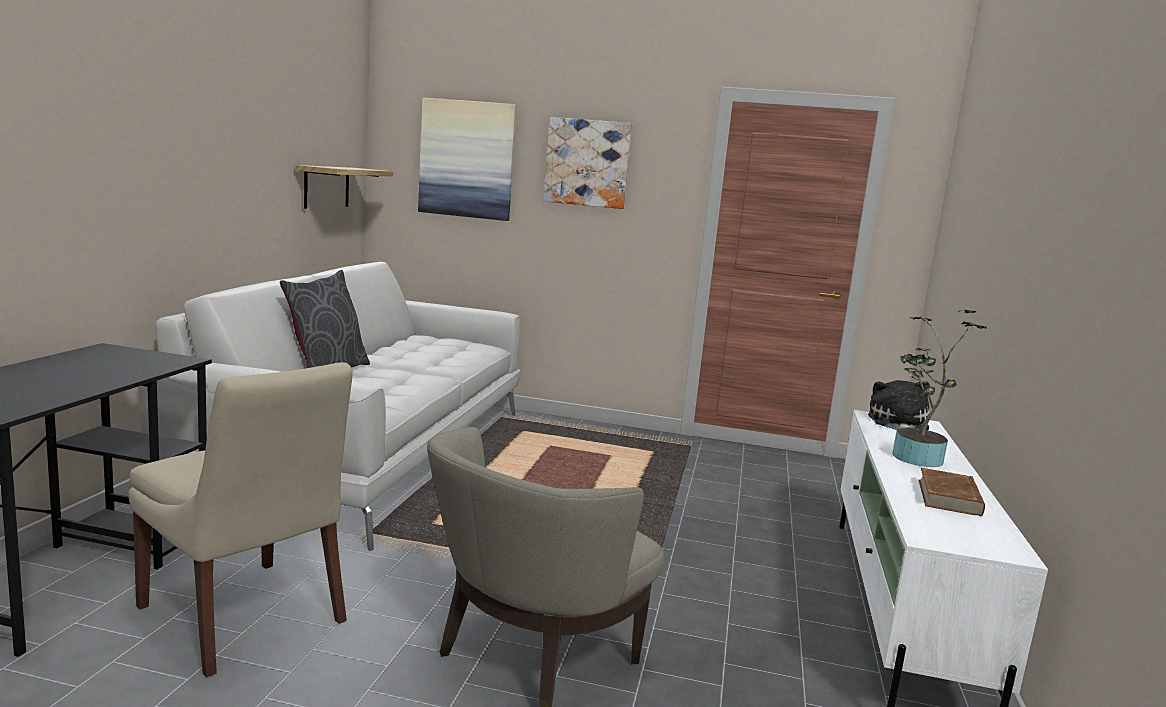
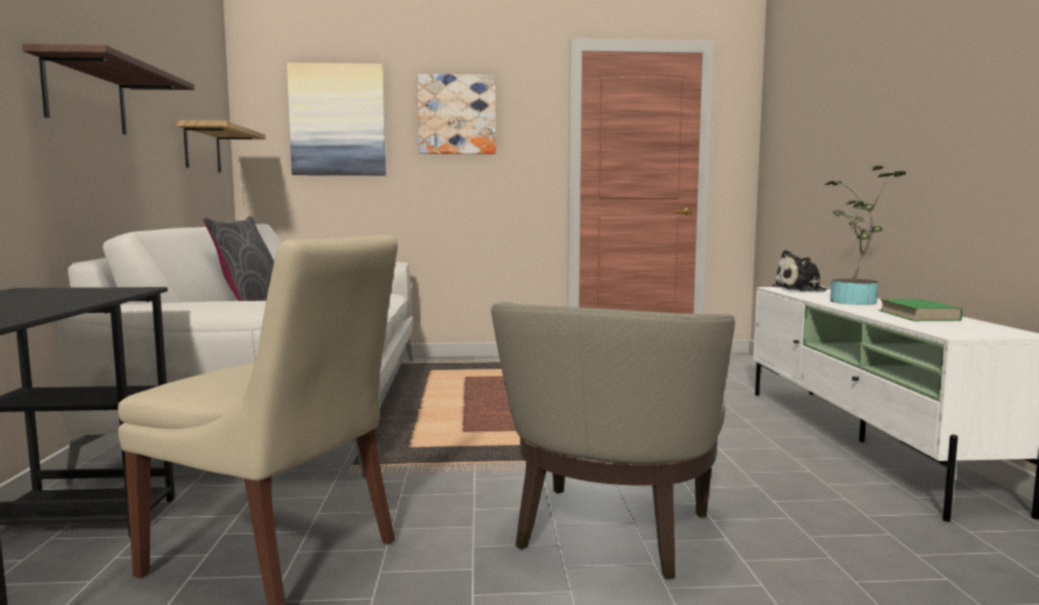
camera: 15 degrees left, 5 degrees down
plush toy [868,380,930,430] -> plush toy turned 90 degrees counterclockwise [772,250,831,291]
brown book [919,468,985,516] -> green book [879,299,963,321]
none -> shelf [22,44,194,135]

